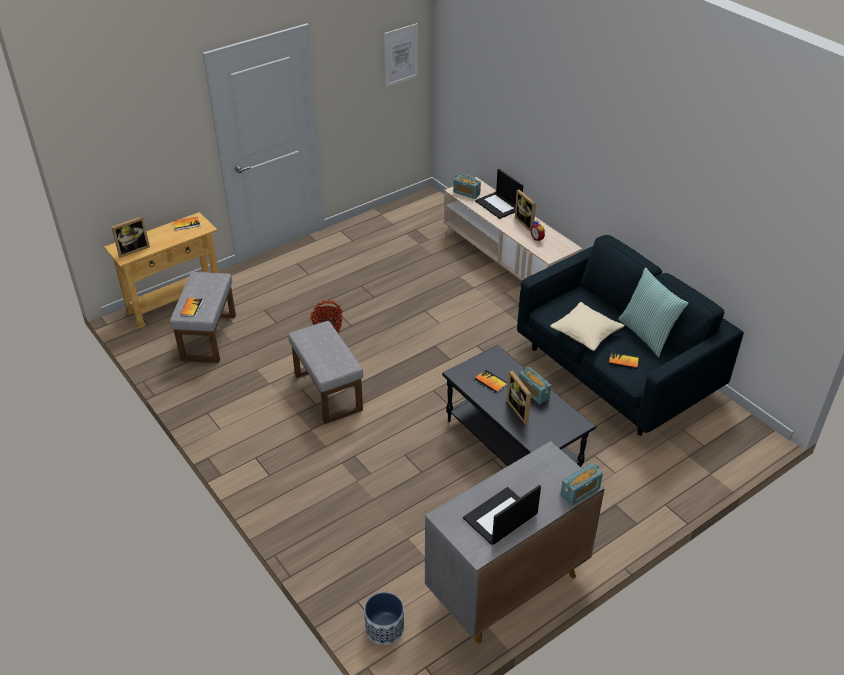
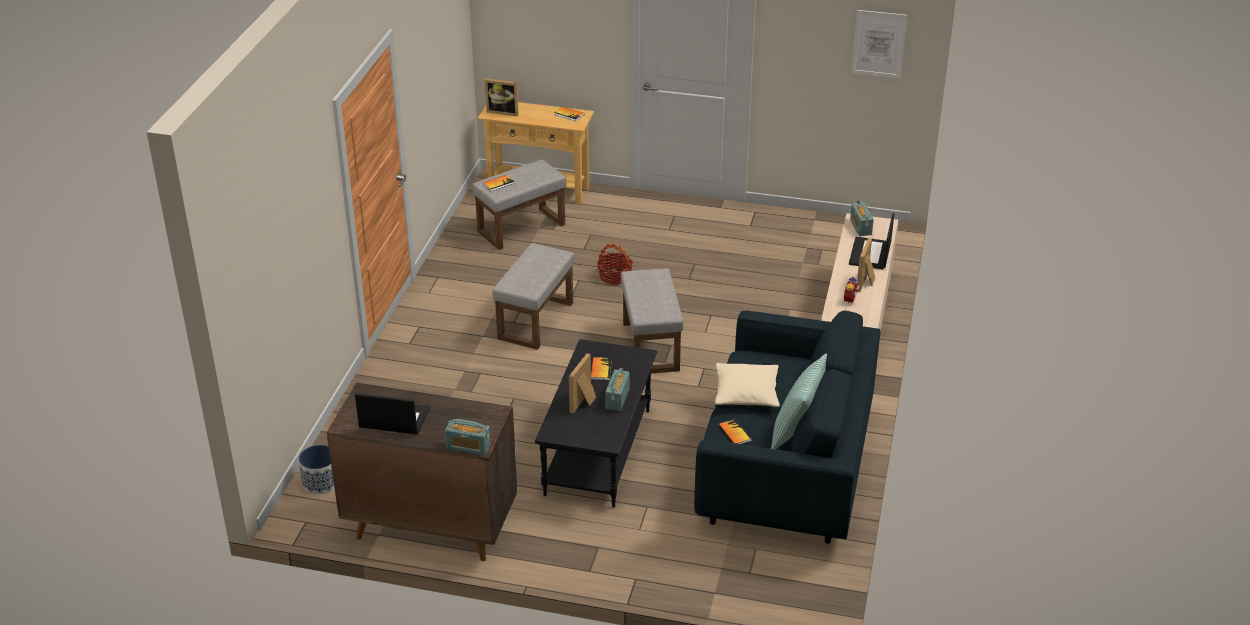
camera: 50 degrees right, 5 degrees down
grey cabinet [425,441,605,644] -> brown cabinet [326,383,517,561]
none -> grey ottoman [621,268,683,373]

